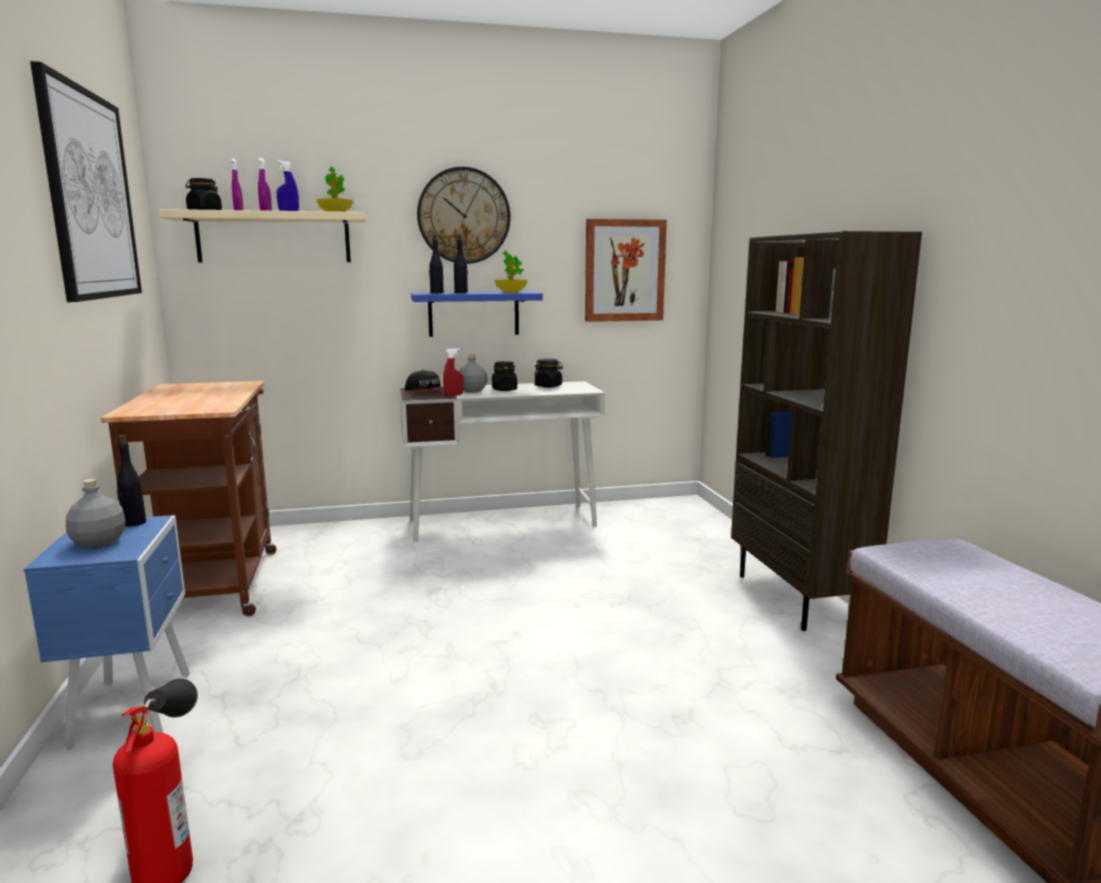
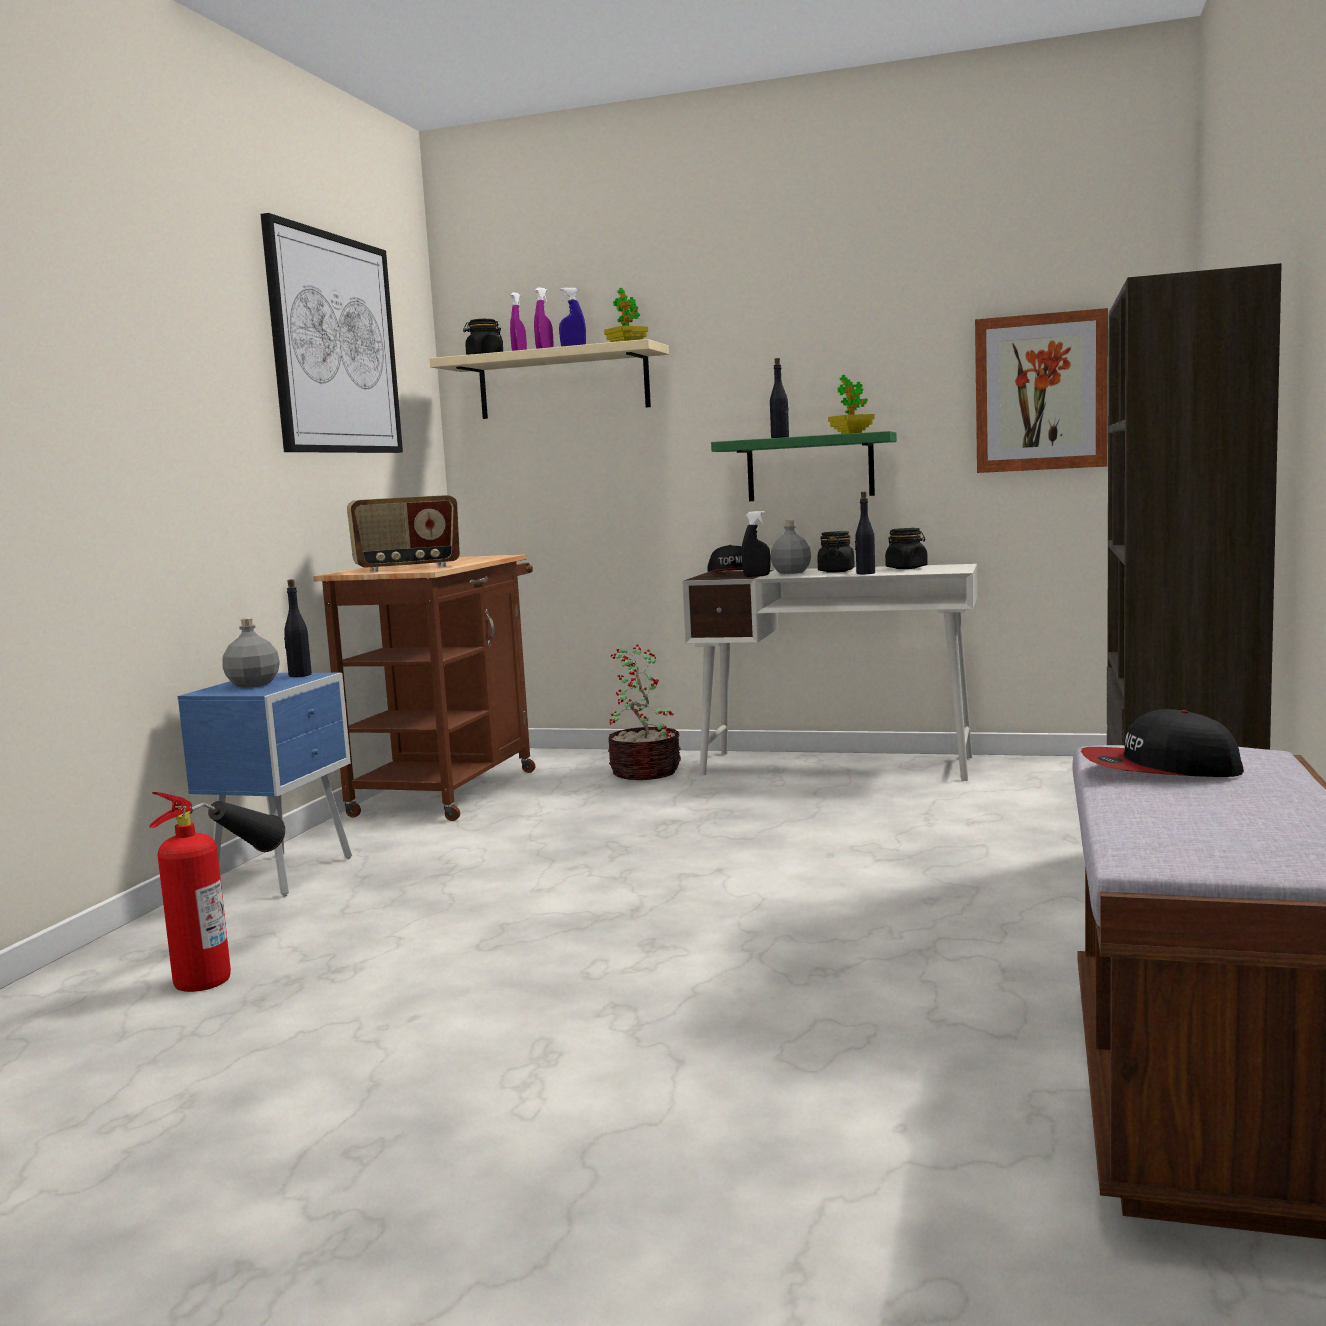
camera: 30 degrees right, 5 degrees down
blue shelf [411,292,543,337] -> green shelf [711,431,897,501]
wall clock [417,167,510,264] -> none
black bottle [429,234,444,294] -> black bottle moved to [855,491,875,574]
red spray bottle [443,348,464,396] -> black spray bottle [742,511,770,577]
none -> radio [347,495,460,572]
none -> potted plant [608,644,681,780]
none -> cap [1081,709,1244,777]

